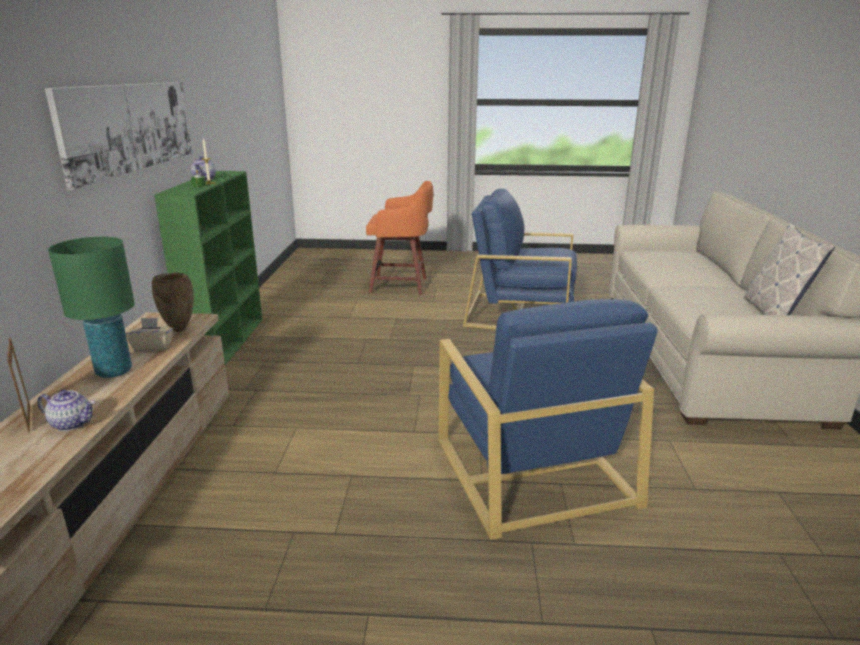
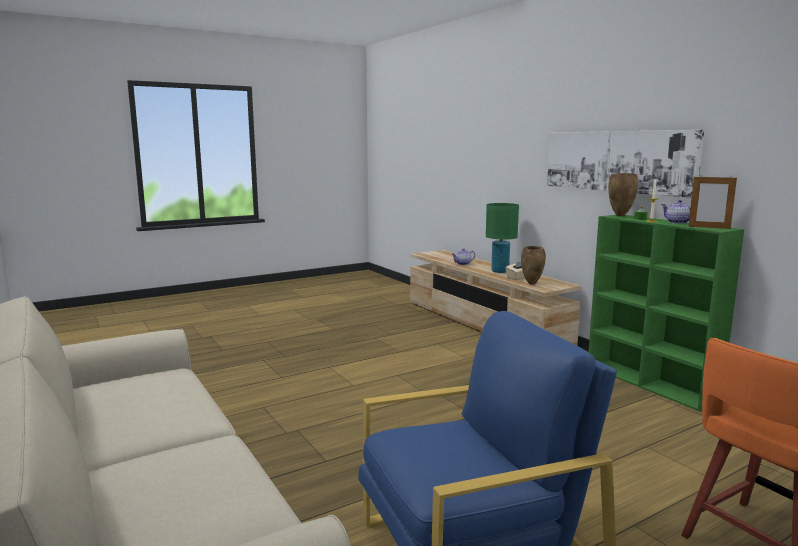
camera: 145 degrees right, 10 degrees down
picture frame [7,337,30,433] -> picture frame moved to [688,175,737,229]
blue armchair [438,299,658,540] -> none
pillow [743,223,835,315] -> none
none -> brown vase [608,173,638,216]

